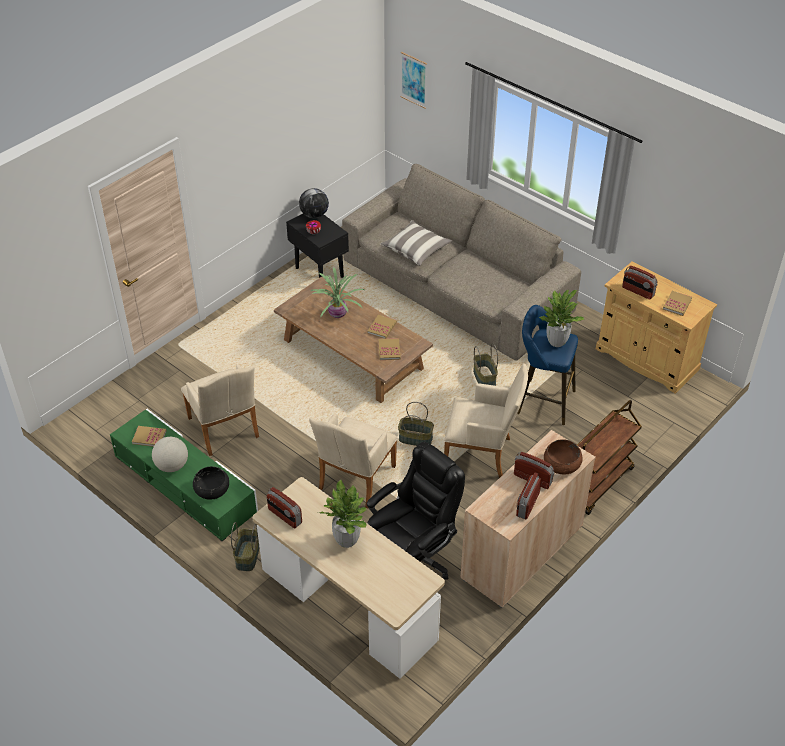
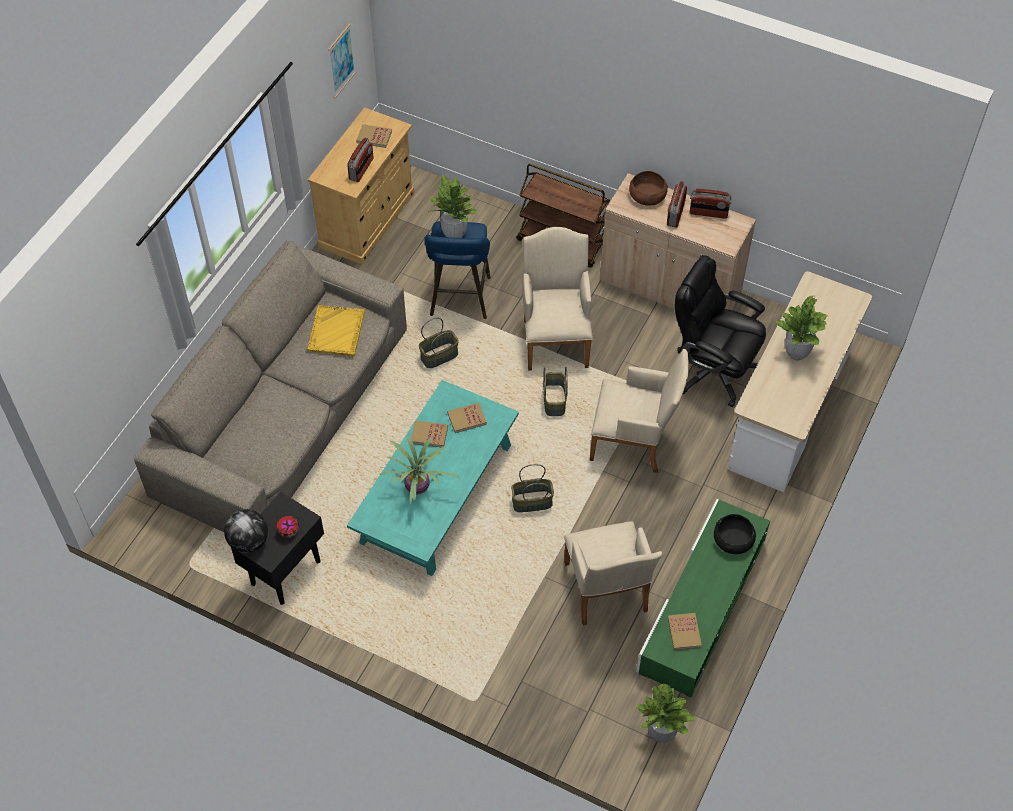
camera: 105 degrees left, 10 degrees up
globe [152,437,188,472] -> none
beige armchair [181,364,259,456] -> beige armchair turned 120 degrees clockwise [564,521,662,625]
basket [231,522,259,571] -> basket moved to [511,464,554,512]
radio [267,487,302,528] -> none
brown coffee table [274,276,433,403] -> turquoise coffee table [347,380,519,576]
pillow [380,220,452,266] -> none
picture [400,52,427,109] -> picture moved to [328,23,356,98]
none -> yellow tray [308,305,365,356]
none -> potted plant [637,684,696,743]

